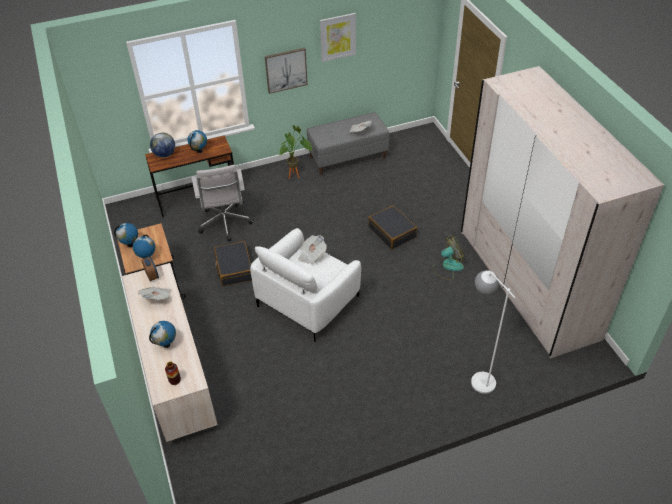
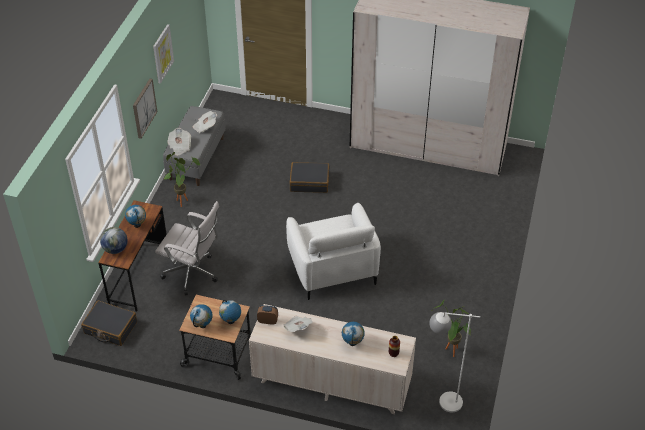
camera: 55 degrees left, 0 degrees up
black suitcase [214,241,252,286] -> black suitcase moved to [81,300,137,346]
newspaper [298,235,327,265] -> newspaper moved to [167,128,191,156]
fan [433,236,464,280] -> none
white floor lamp [471,270,516,394] -> white floor lamp moved to [429,312,480,412]
none -> potted plant [433,299,471,357]

